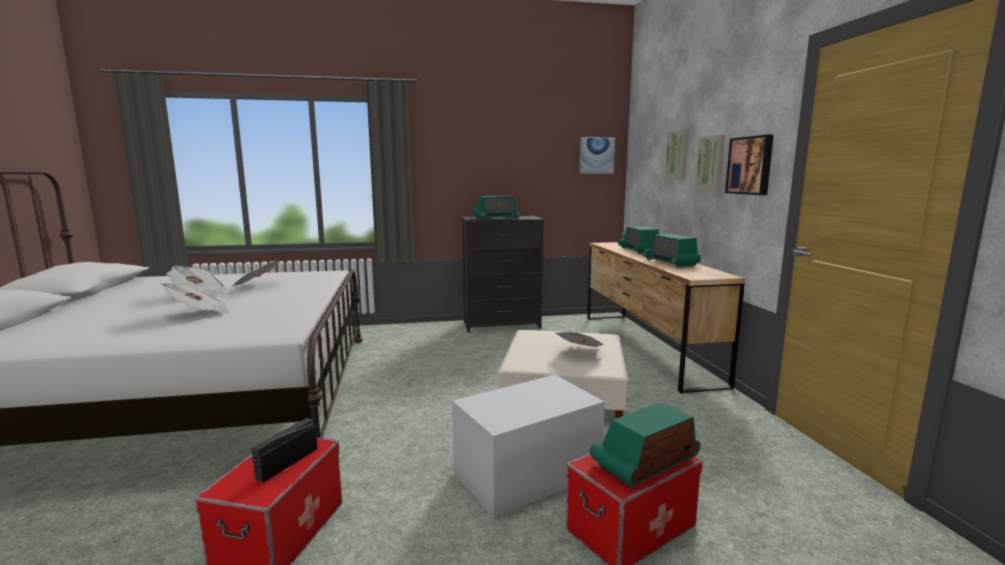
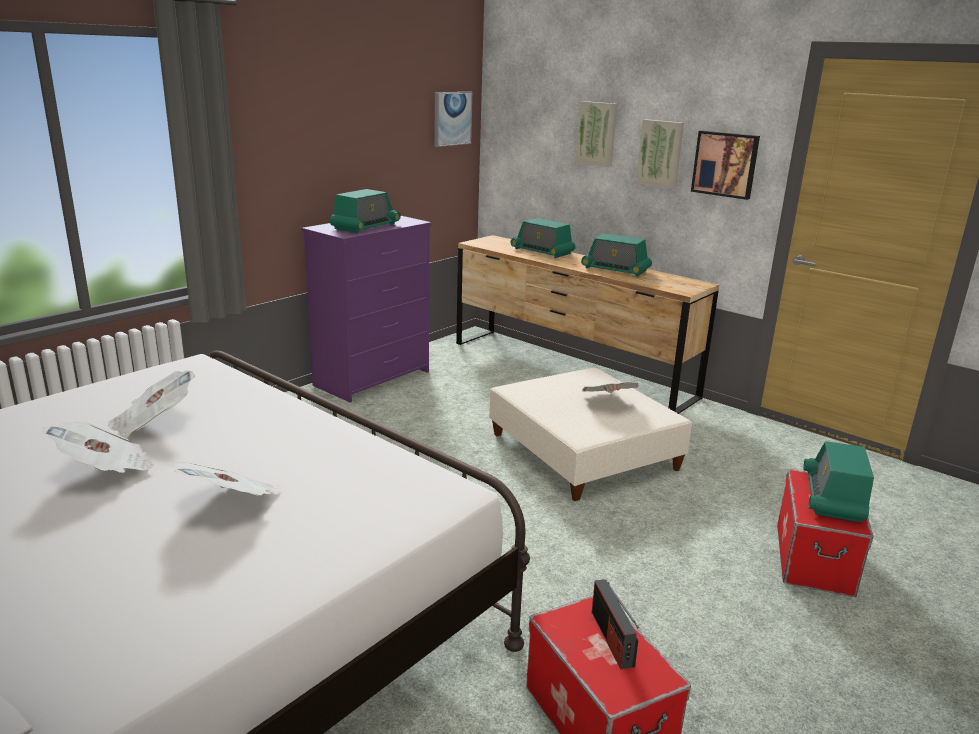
camera: 40 degrees left, 10 degrees up
white storage box [452,375,605,518] -> none
black dresser [461,216,544,333] -> purple dresser [302,216,431,402]

